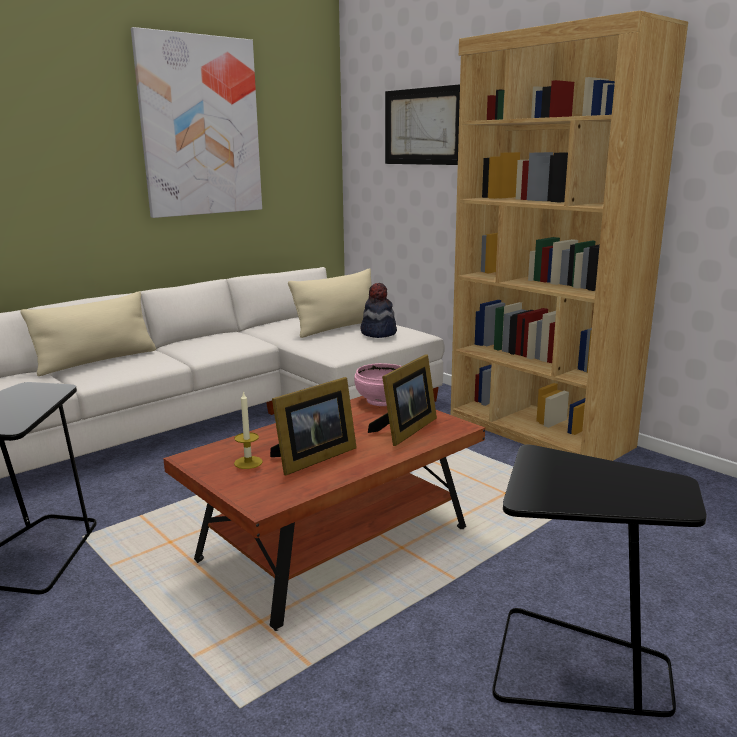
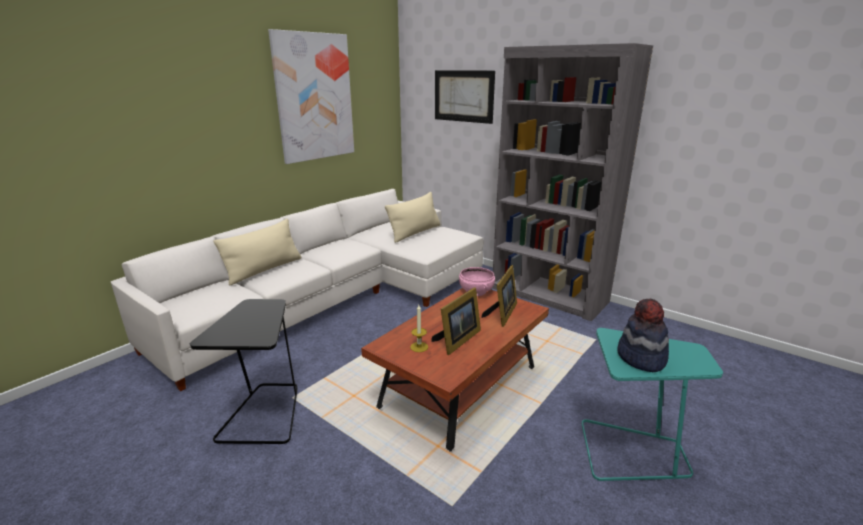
camera: 10 degrees left, 5 degrees up
hat [361,283,397,338] -> hat moved to [617,299,669,372]
brown bookcase [451,10,688,461] -> grey bookcase [492,43,653,321]
black side table [492,445,707,717] -> turquoise side table [582,328,723,481]

